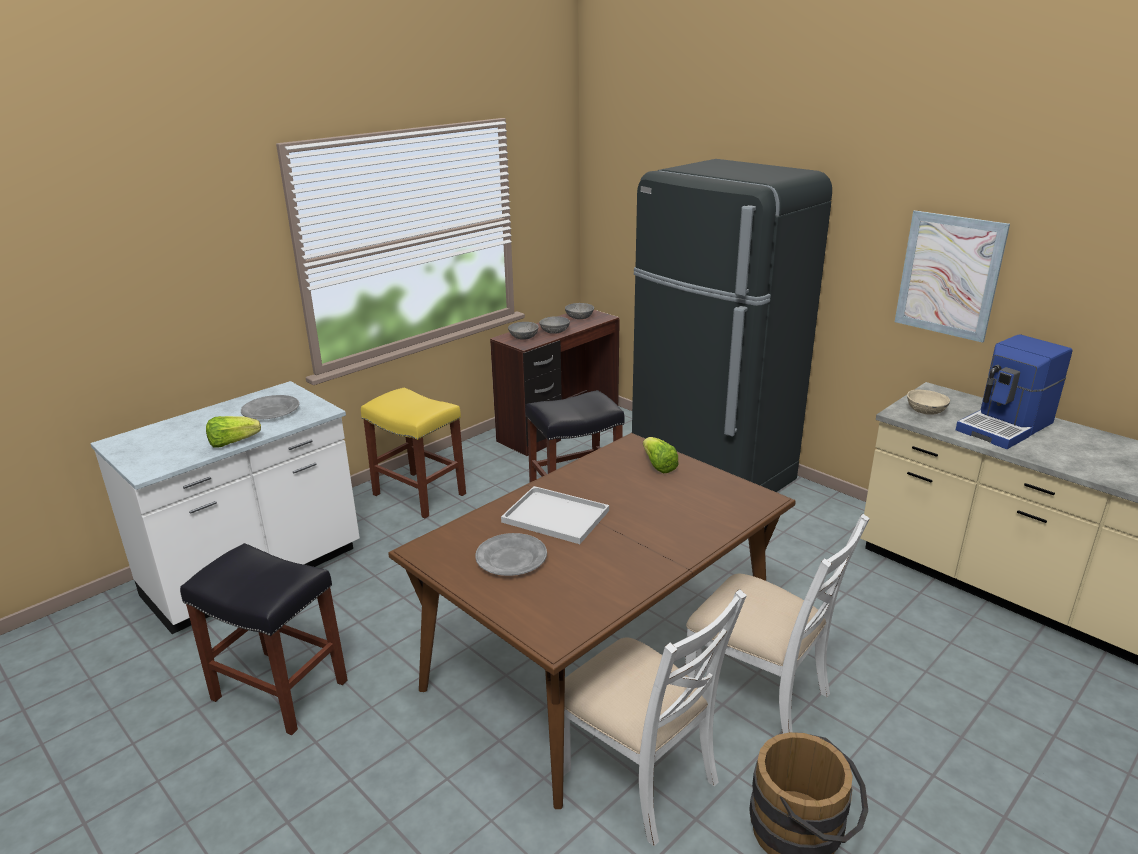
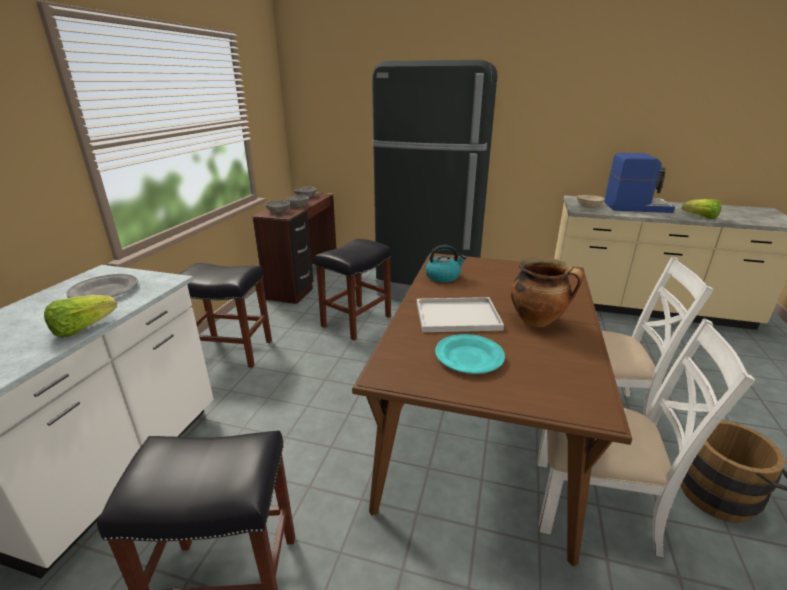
camera: 30 degrees left, 0 degrees up
yellow stool [361,388,466,518] -> black stool [179,263,272,368]
grey plate [475,533,547,576] -> turquoise plate [435,334,505,374]
lettuce [643,437,679,473] -> lettuce moved to [682,199,722,219]
picture [895,210,1010,343] -> none
coffee machine [956,334,1072,449] -> coffee machine turned 105 degrees counterclockwise [604,153,675,213]
none -> kettle [425,245,466,283]
none -> cooking pot [511,257,583,327]

